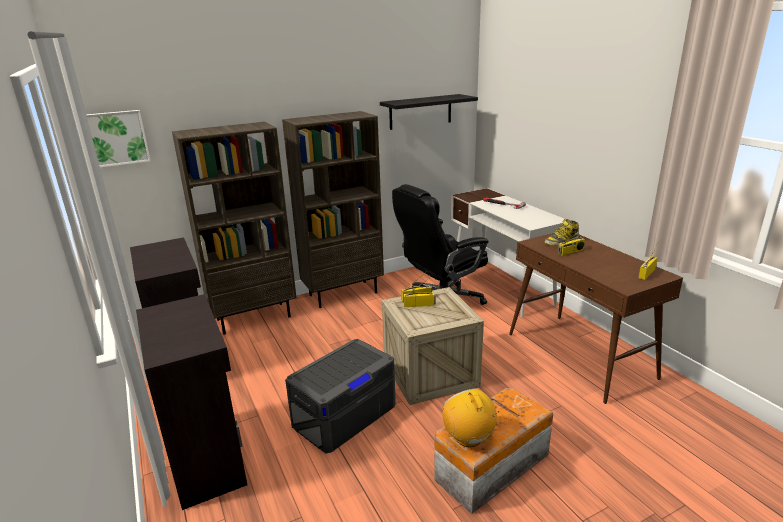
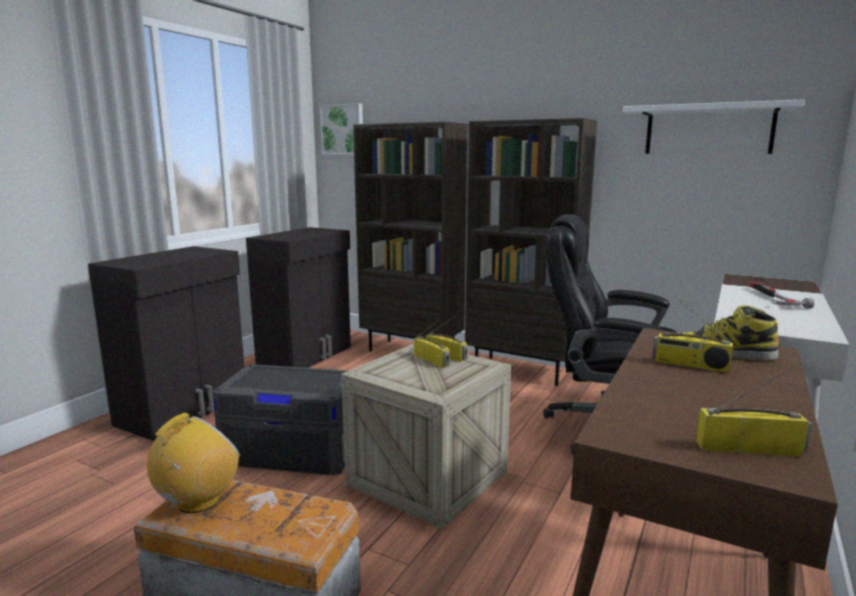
camera: 55 degrees right, 10 degrees down
black shelf [380,94,478,130] -> white shelf [623,99,805,154]

